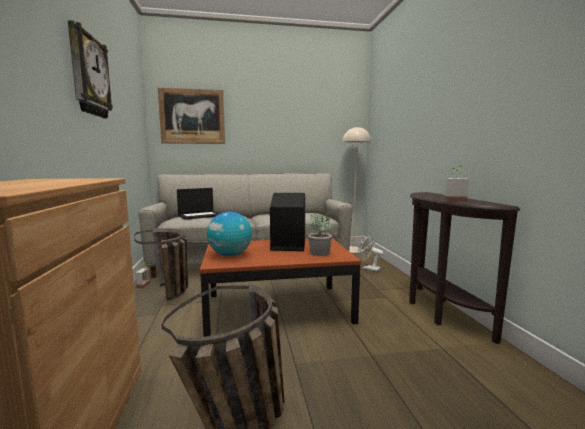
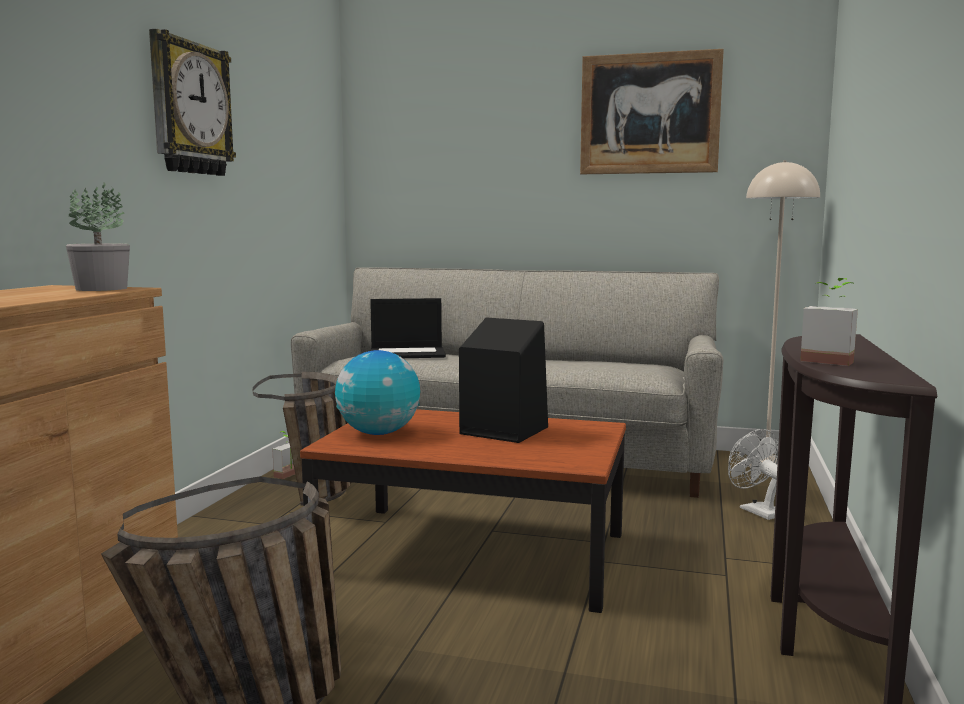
camera: 25 degrees right, 0 degrees up
picture [158,88,225,144] -> picture moved to [580,49,724,174]
potted plant [308,212,332,256] -> potted plant moved to [66,183,130,291]

